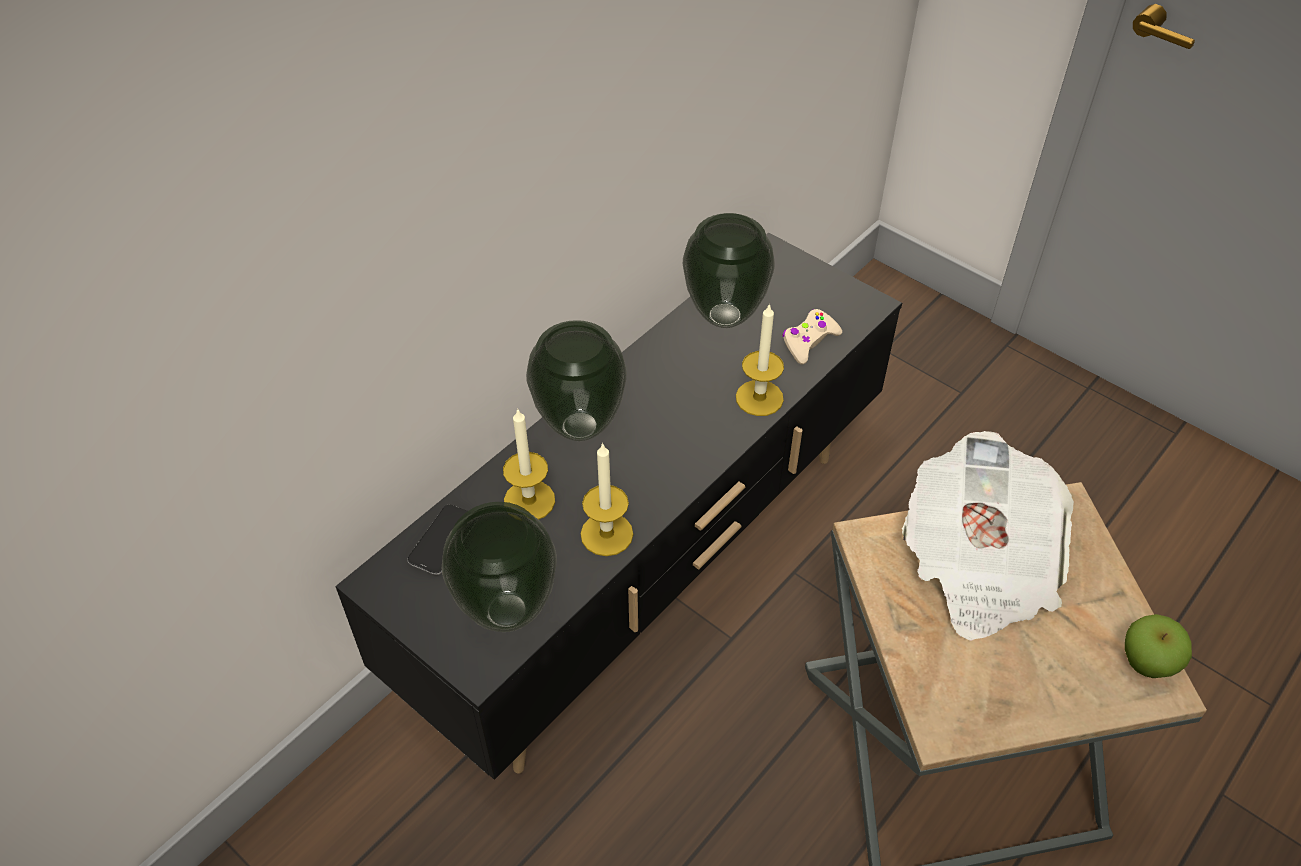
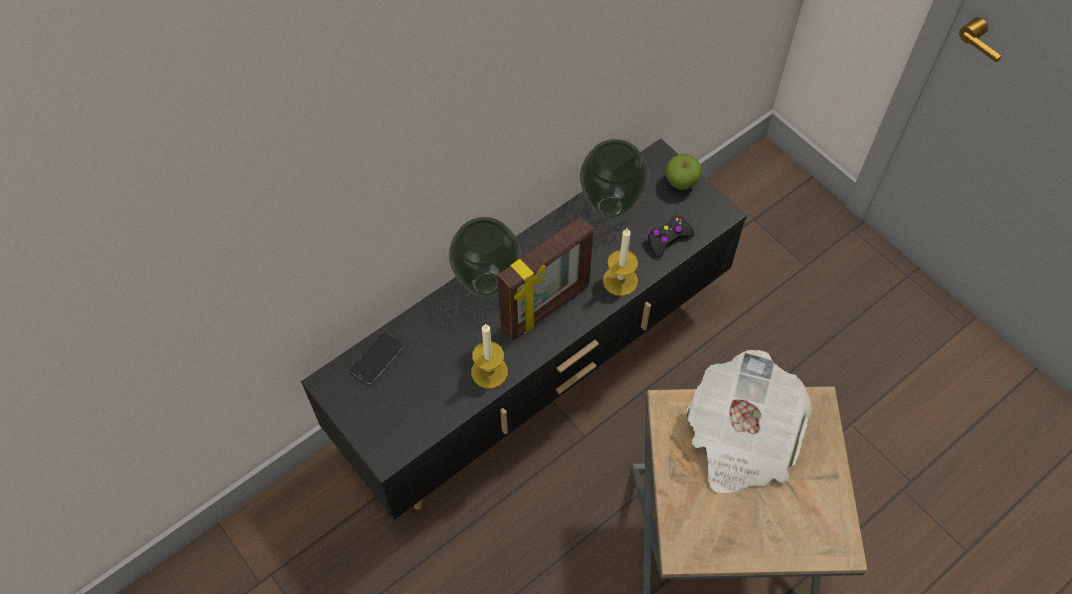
camera: 10 degrees right, 10 degrees up
vase [442,502,557,632] -> none
candle [503,408,555,520] -> none
beige game controller [782,309,842,364] -> black game controller [647,215,695,258]
apple [1125,614,1192,678] -> apple moved to [666,154,702,190]
none -> picture frame [498,216,594,340]

